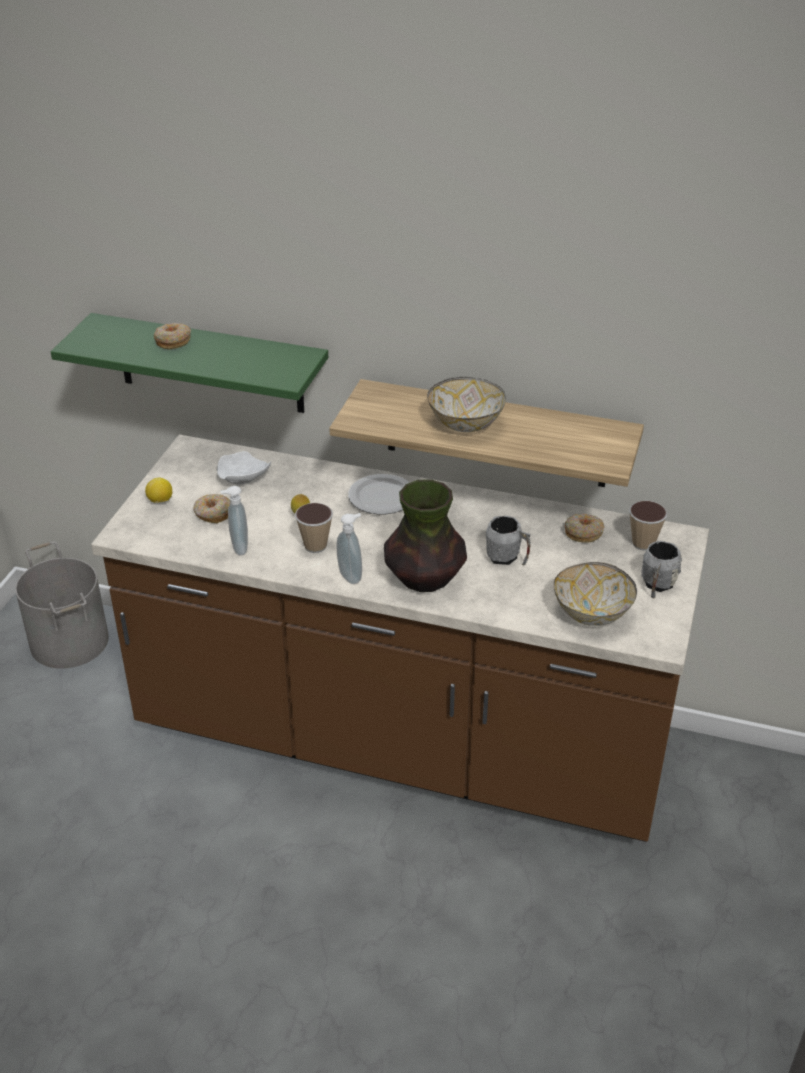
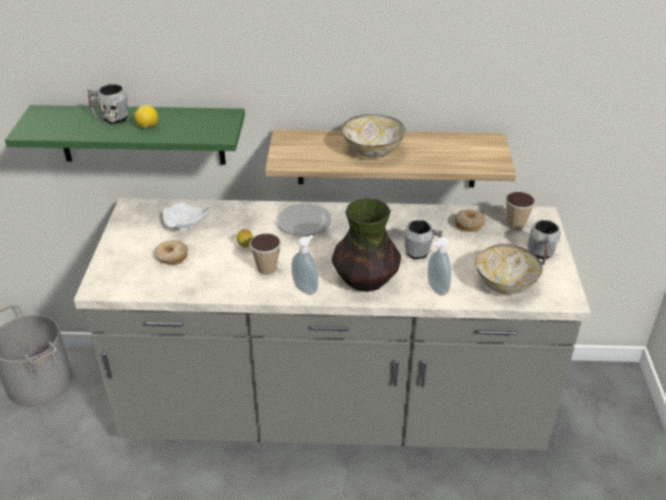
camera: 15 degrees left, 0 degrees up
brown counter [91,435,709,842] -> grey counter [74,198,591,450]
lemon [145,478,172,503] -> lemon moved to [134,105,158,128]
donut [154,323,191,350] -> grey mug [87,84,129,124]
soap dispenser [220,486,248,556] -> soap dispenser moved to [428,237,451,296]

